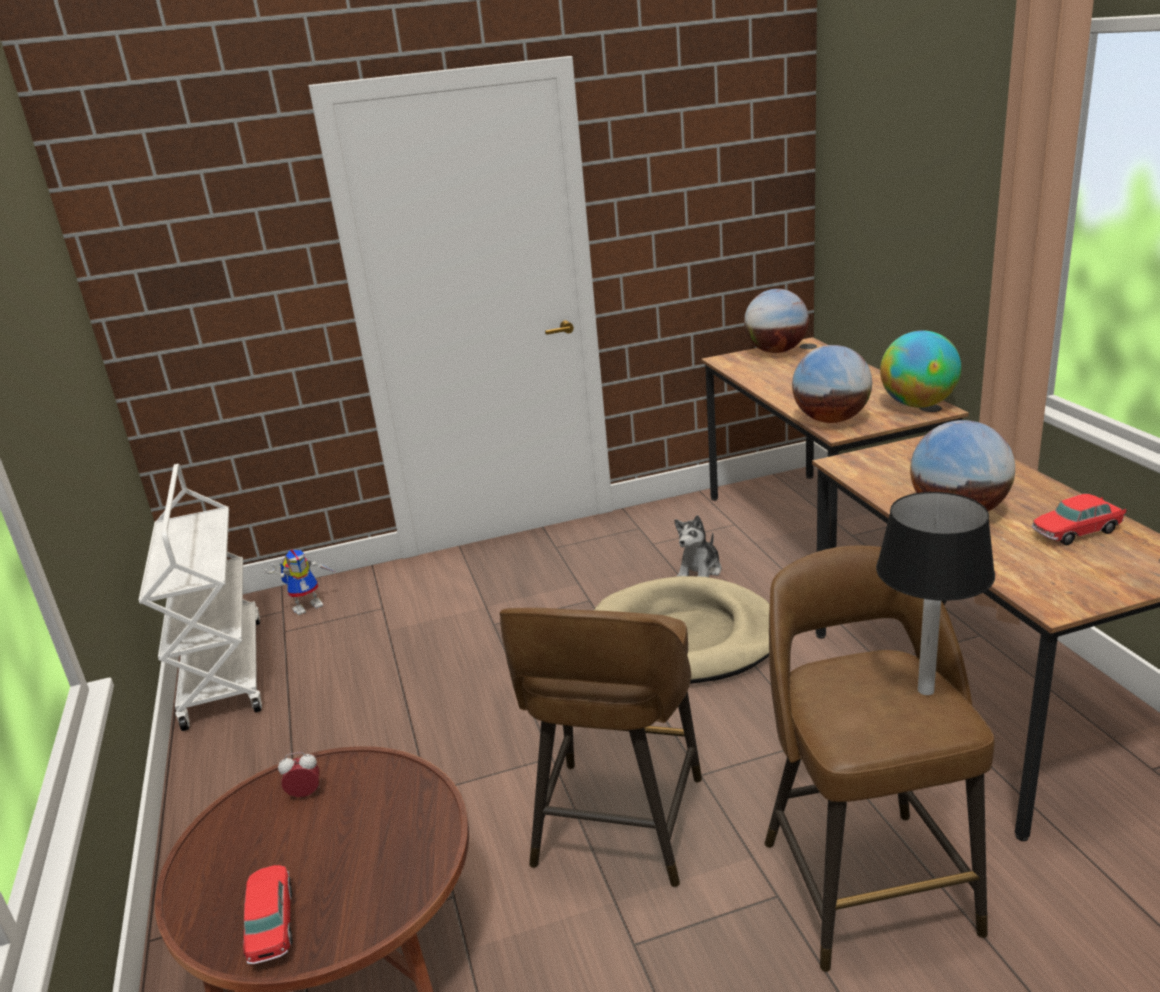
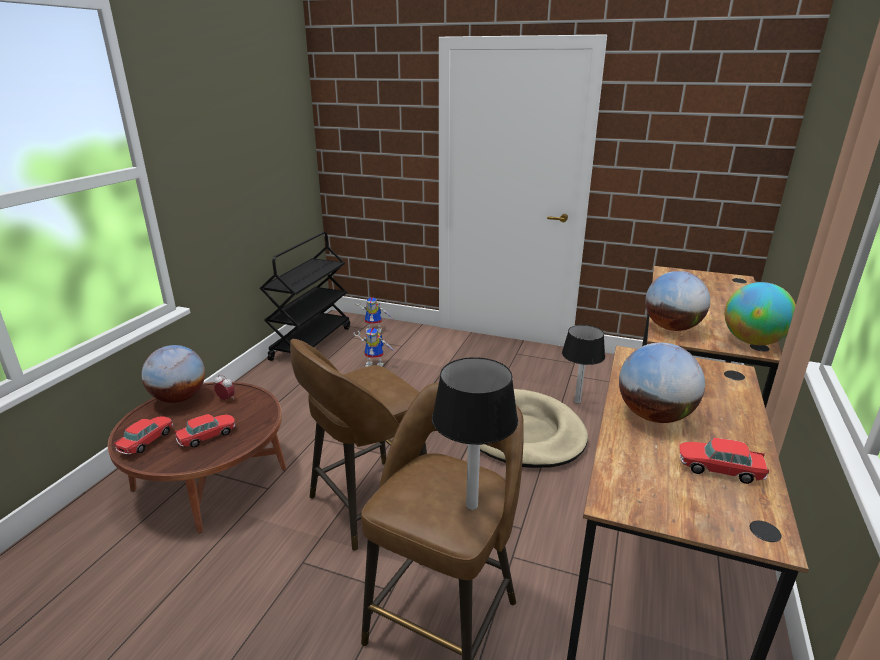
camera: 35 degrees right, 0 degrees up
white cart [139,464,262,731] -> black cart [260,232,350,361]
plush toy [675,515,721,577] -> table lamp [562,325,605,404]
globe [744,289,809,353] -> globe moved to [142,345,205,403]
none -> toy car [174,414,235,448]
none -> toy robot [353,328,395,367]

